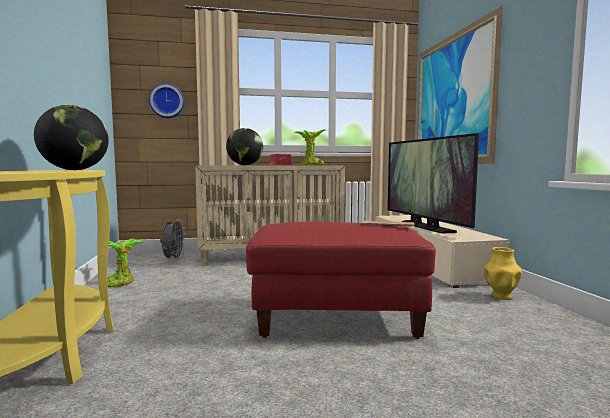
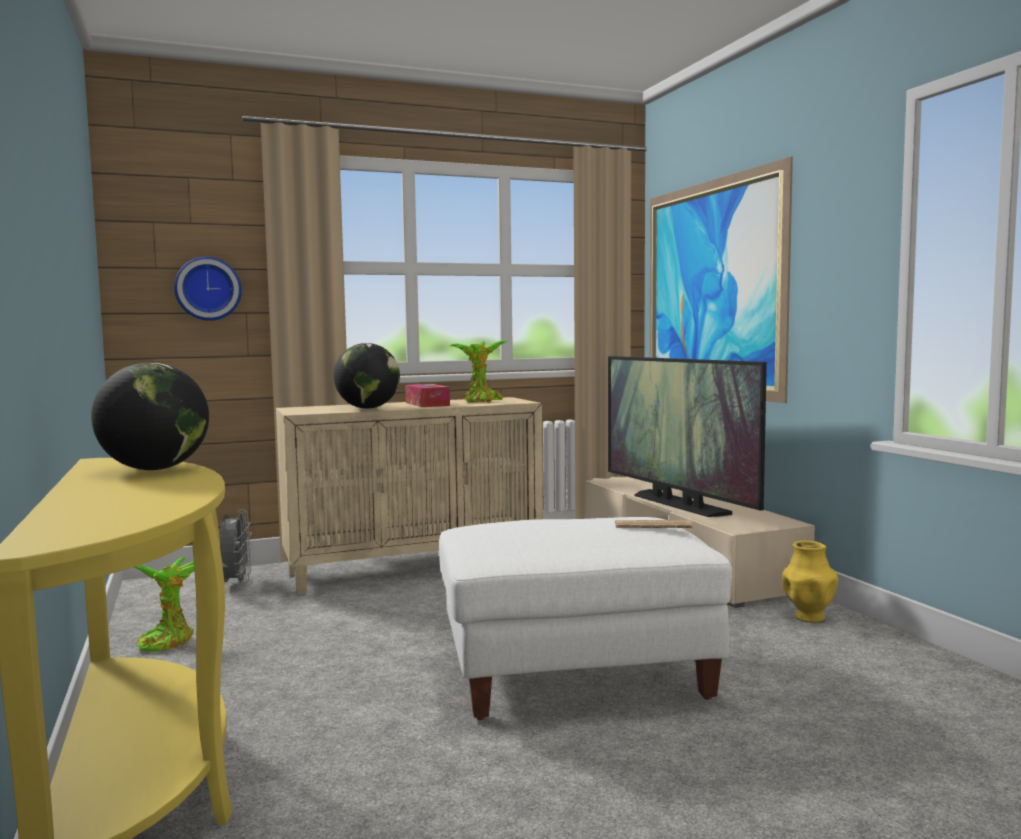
camera: 10 degrees left, 0 degrees up
red ottoman [246,222,436,339] -> white ottoman [439,517,732,720]

